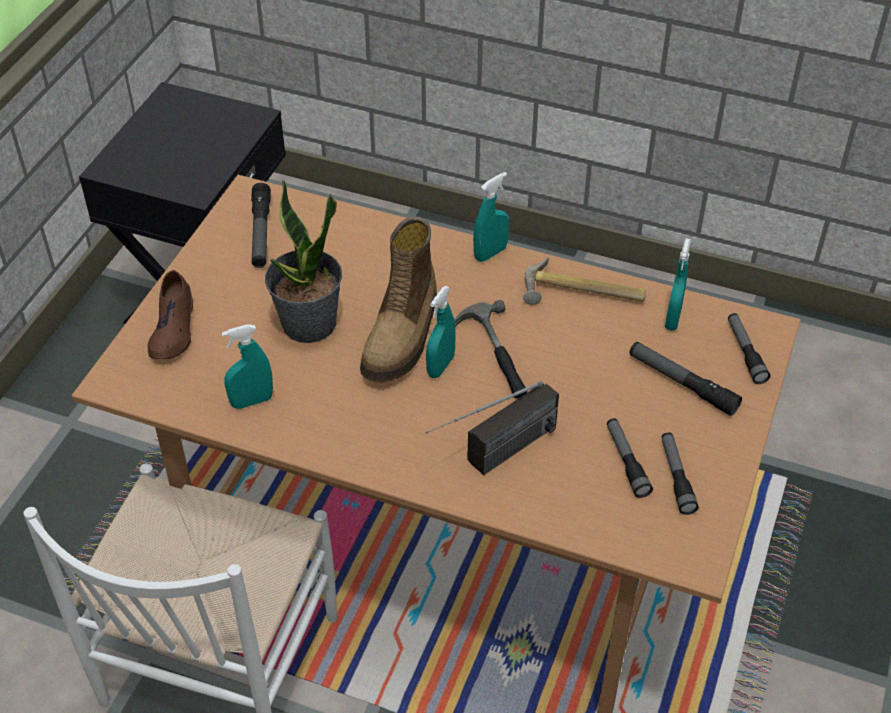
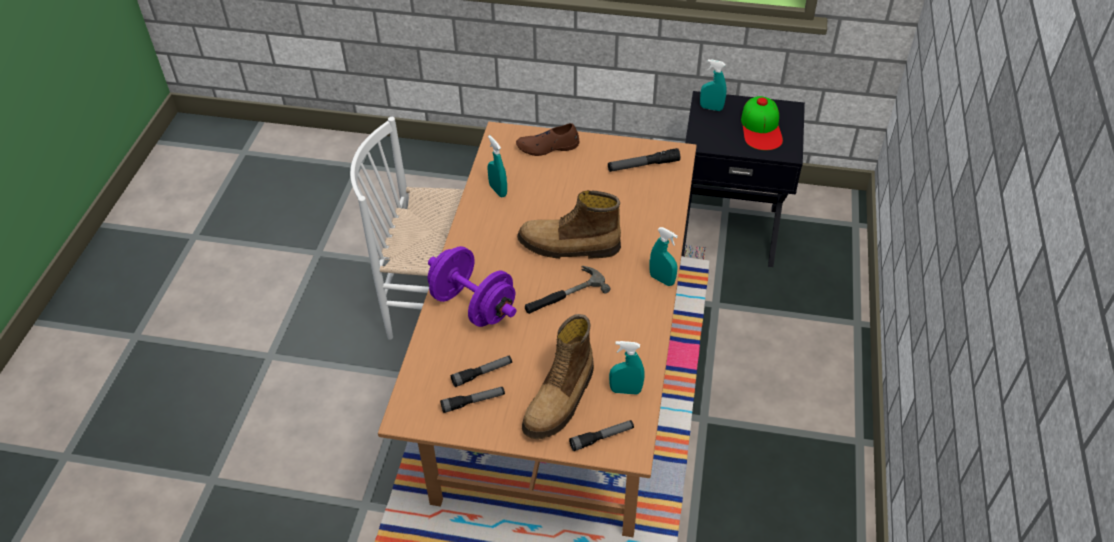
camera: 80 degrees right, 0 degrees up
potted plant [265,179,342,343] -> none
turquoise spray bottle [426,286,456,378] -> turquoise spray bottle moved to [700,59,727,111]
radio [426,381,559,475] -> purple dumbbell [428,246,516,327]
hammer [523,257,646,305] -> none
flashlight [629,342,742,416] -> boot [522,314,594,439]
none -> cap [741,96,783,150]

